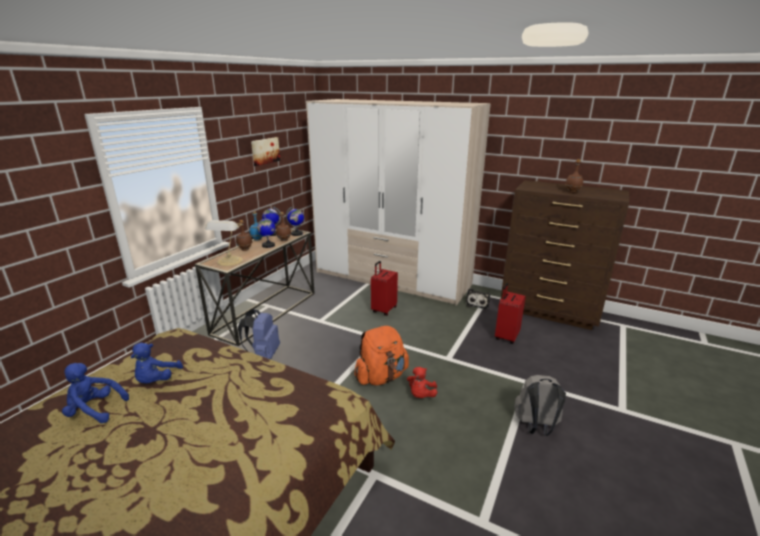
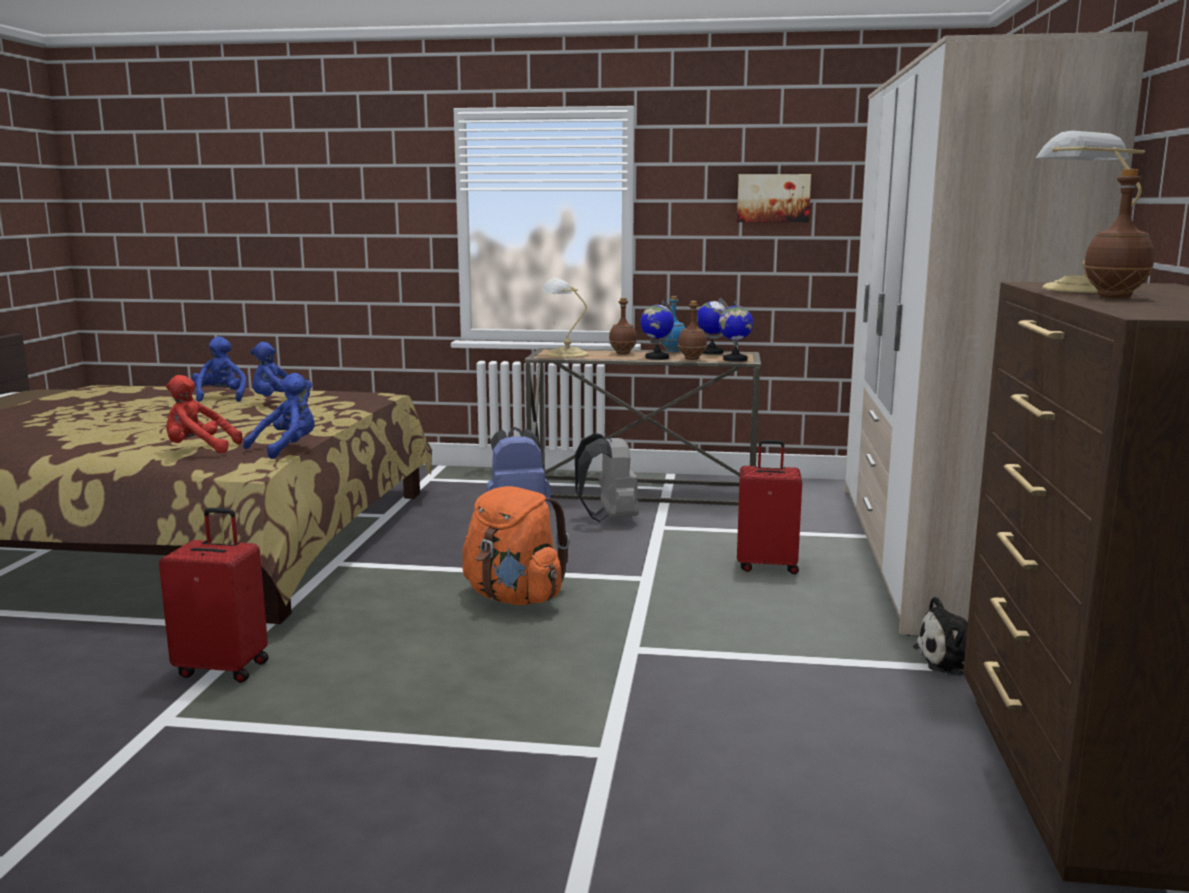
camera: 70 degrees right, 10 degrees down
red plush toy [407,367,437,398] -> red plush toy moved to [166,375,243,453]
red suitcase [495,283,526,344] -> red suitcase moved to [159,508,269,682]
grey backpack [514,375,566,436] -> grey backpack moved to [575,432,639,522]
none -> blue plush toy [243,373,315,459]
none -> table lamp [1036,131,1145,293]

